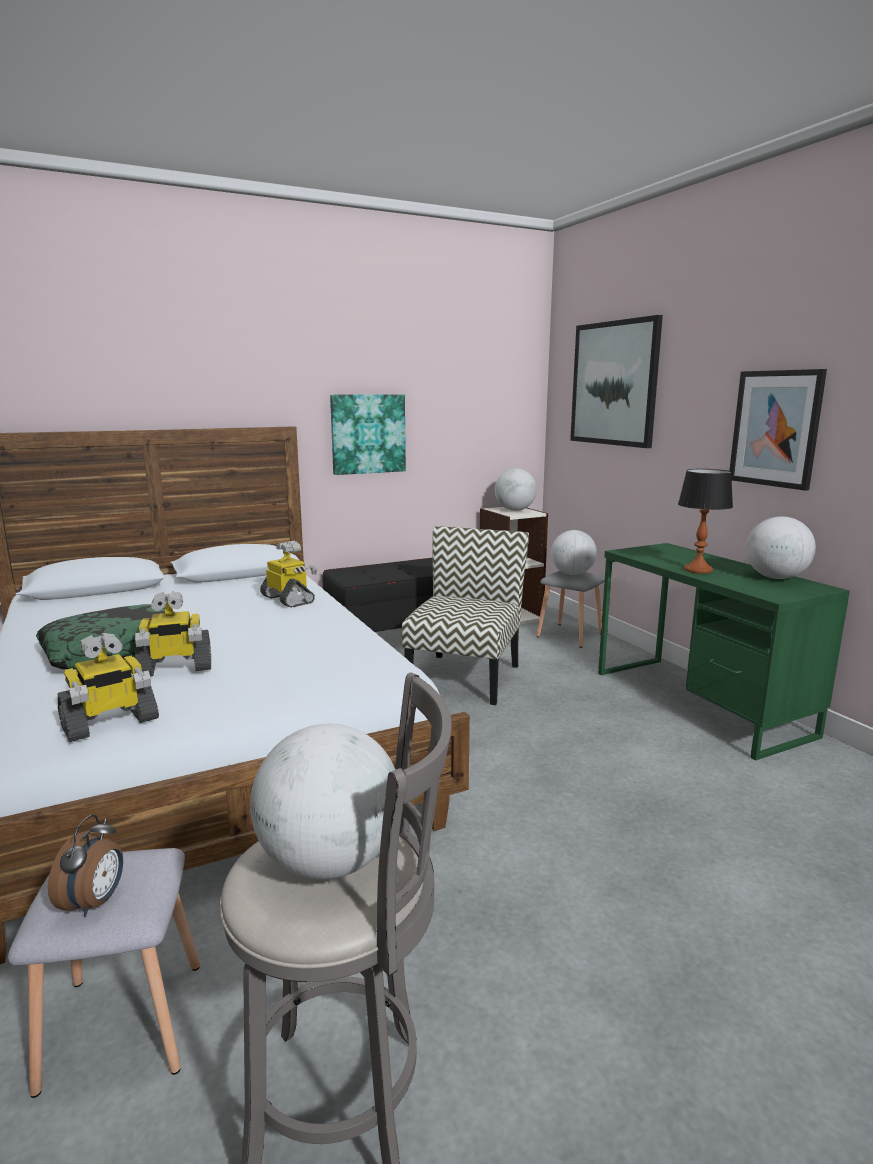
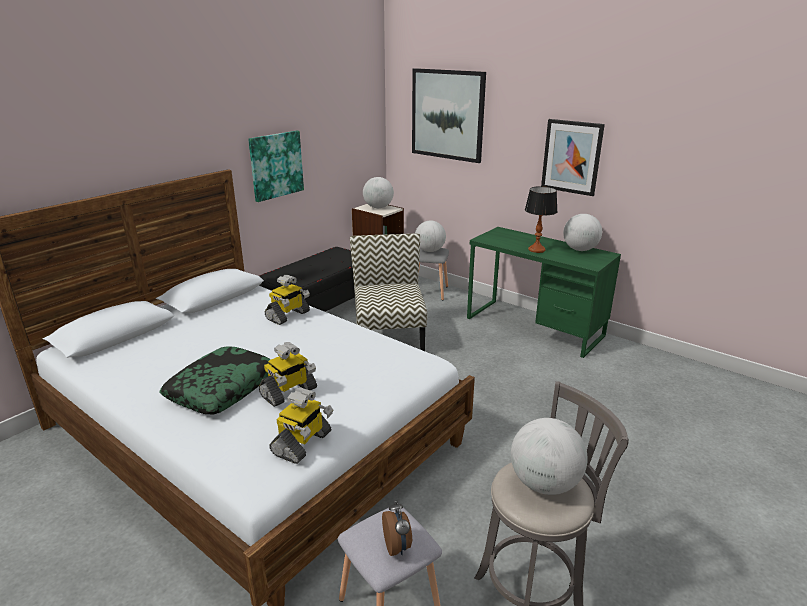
camera: 25 degrees left, 10 degrees up
toy robot [260,541,317,608] -> toy robot turned 105 degrees clockwise [265,275,310,325]

